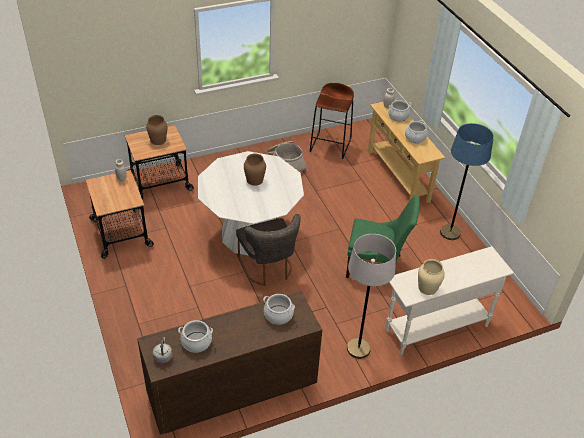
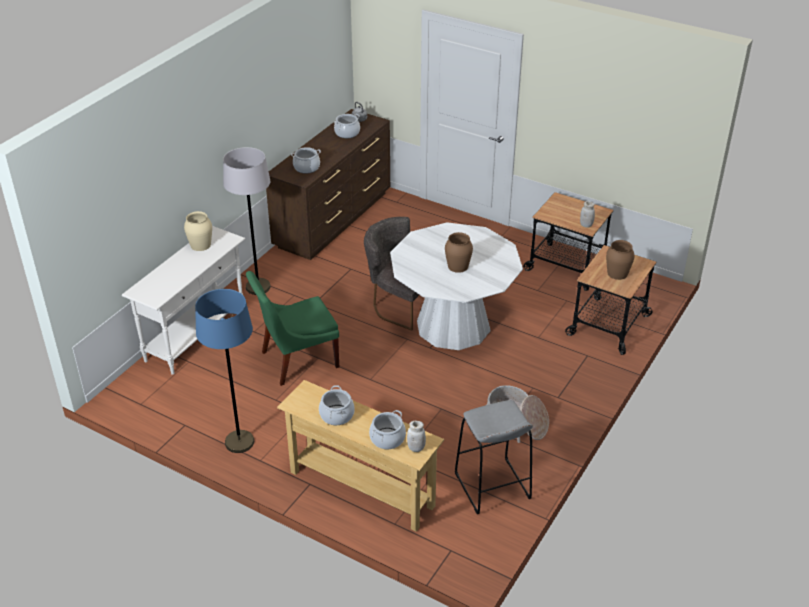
camera: 145 degrees right, 5 degrees down
brown stool [310,83,354,159] -> grey stool [455,400,533,514]

